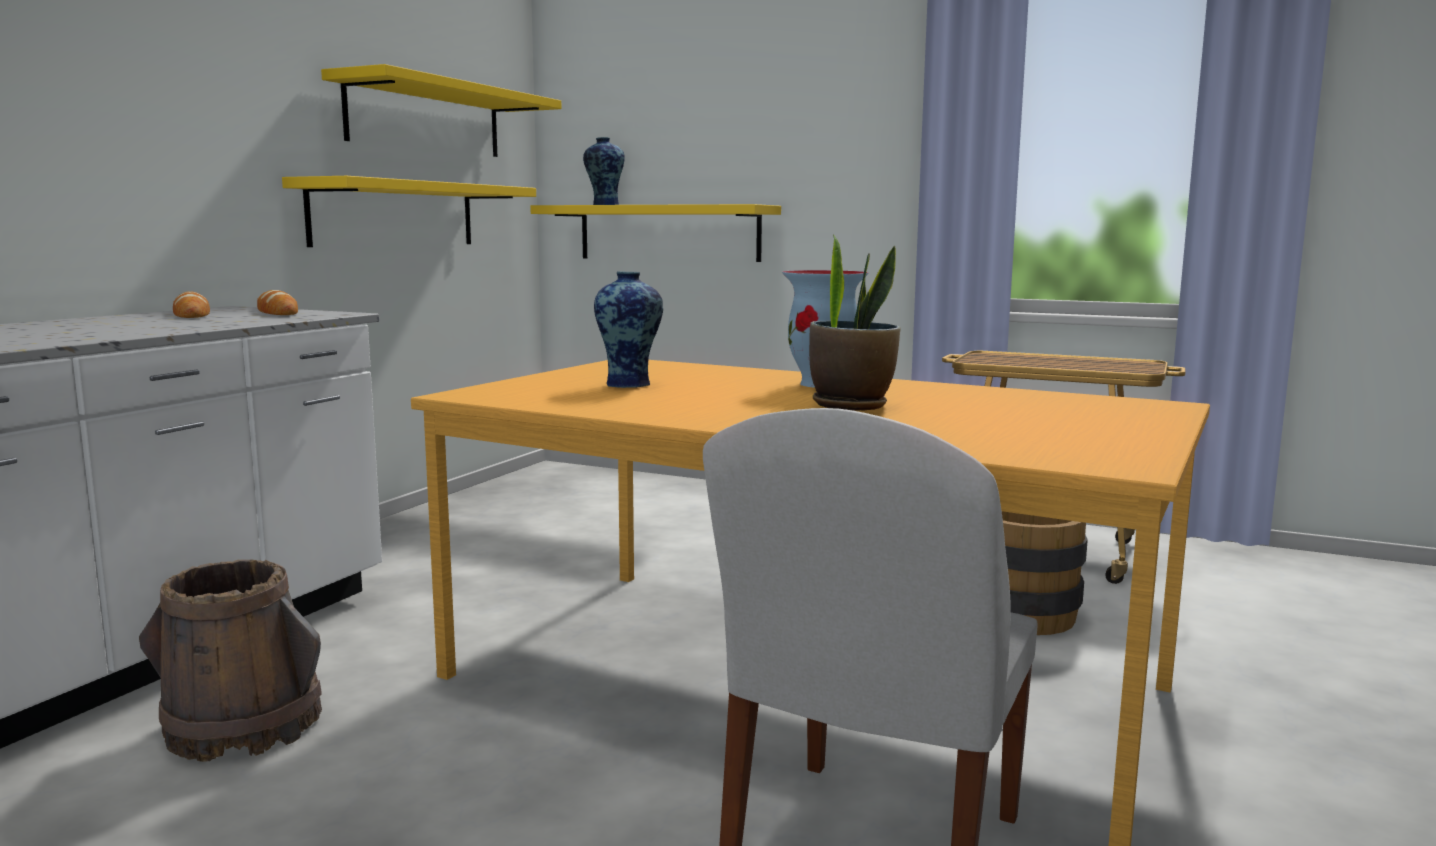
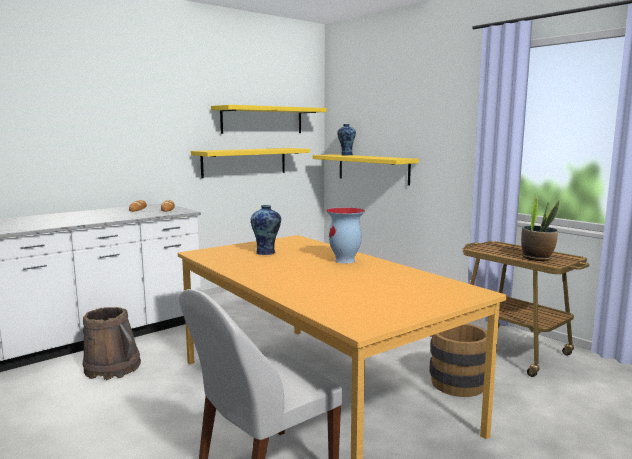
camera: 25 degrees right, 0 degrees up
potted plant [809,234,901,411] -> potted plant moved to [521,194,560,261]

